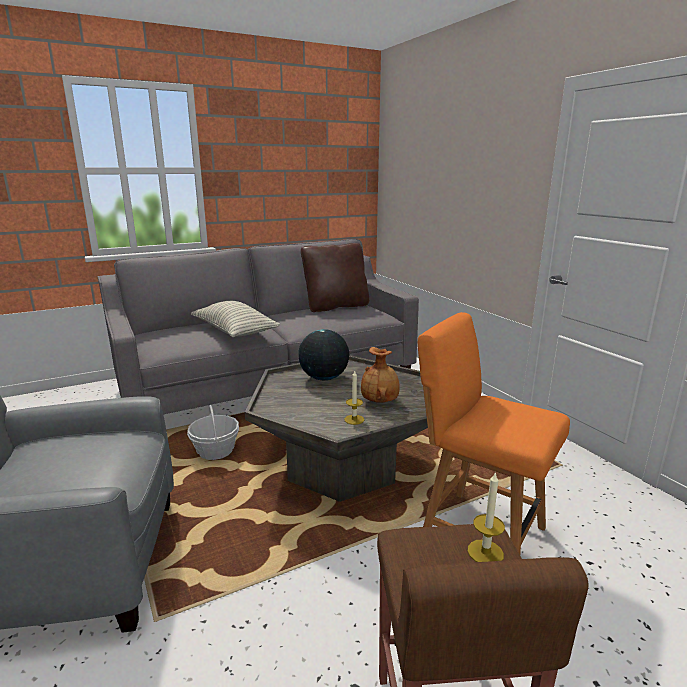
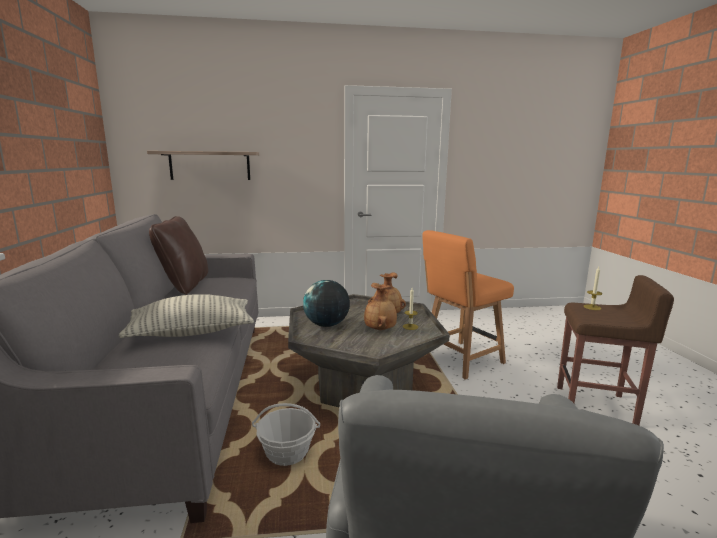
camera: 70 degrees left, 5 degrees down
none -> shelf [147,151,259,180]
none -> brown vase [364,283,397,330]

